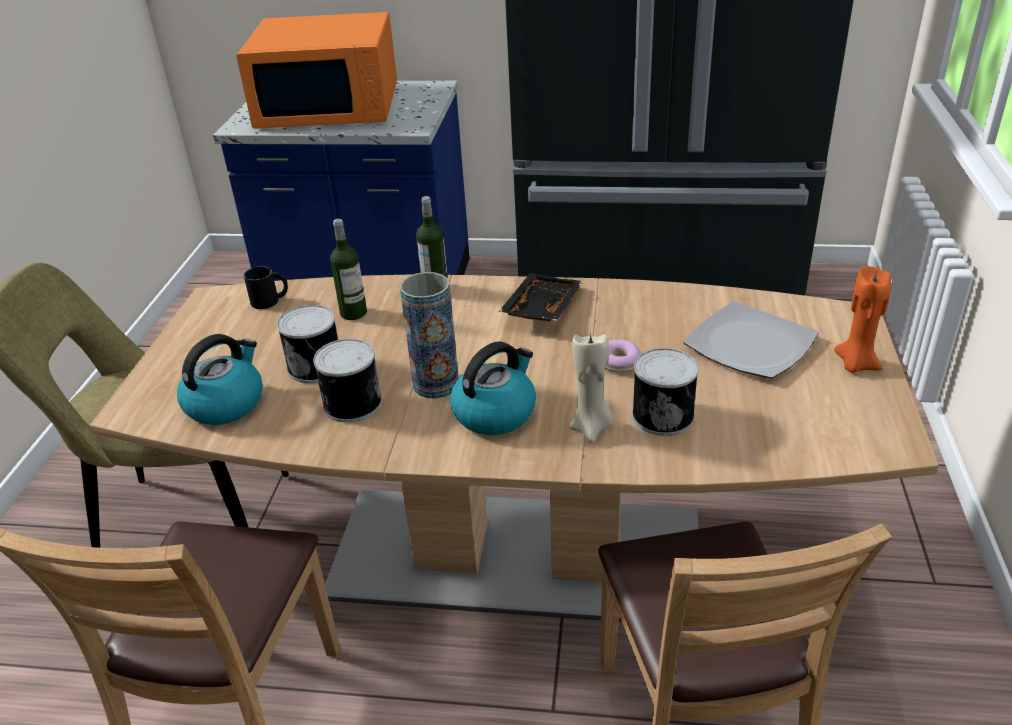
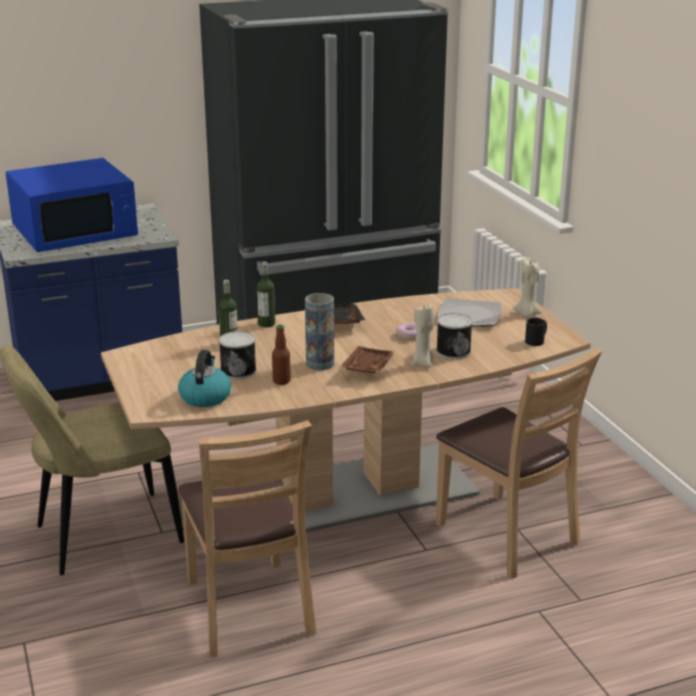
camera: 30 degrees left, 10 degrees down
orange microwave [236,12,397,129] -> blue microwave [6,158,138,252]
black mug [244,266,288,309] -> black mug moved to [525,318,547,346]
can [313,339,382,423] -> bottle [272,325,291,385]
kettle [450,341,536,435] -> brown tray [340,346,395,373]
orange candle [834,266,891,373] -> beige candle [513,257,541,317]

